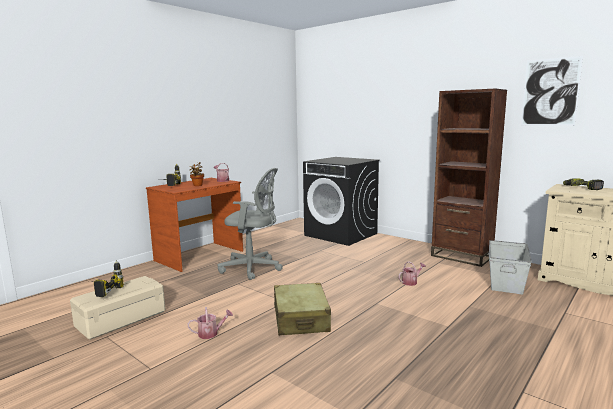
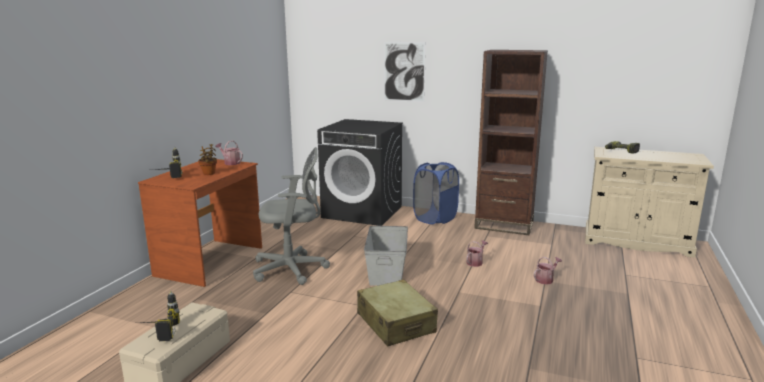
camera: 20 degrees left, 5 degrees up
watering can [188,307,233,339] -> watering can moved to [534,257,562,285]
grey storage box [489,240,532,295] -> grey storage box moved to [364,226,408,286]
picture [521,56,583,126] -> picture moved to [384,42,426,102]
none -> blue laundry basket [413,162,459,224]

